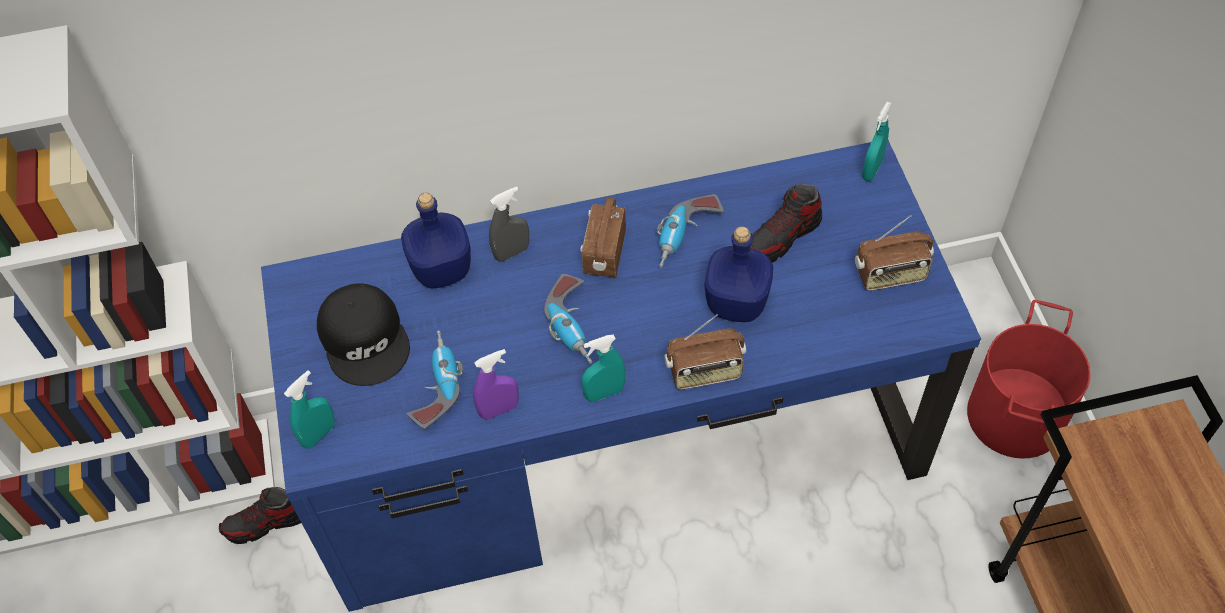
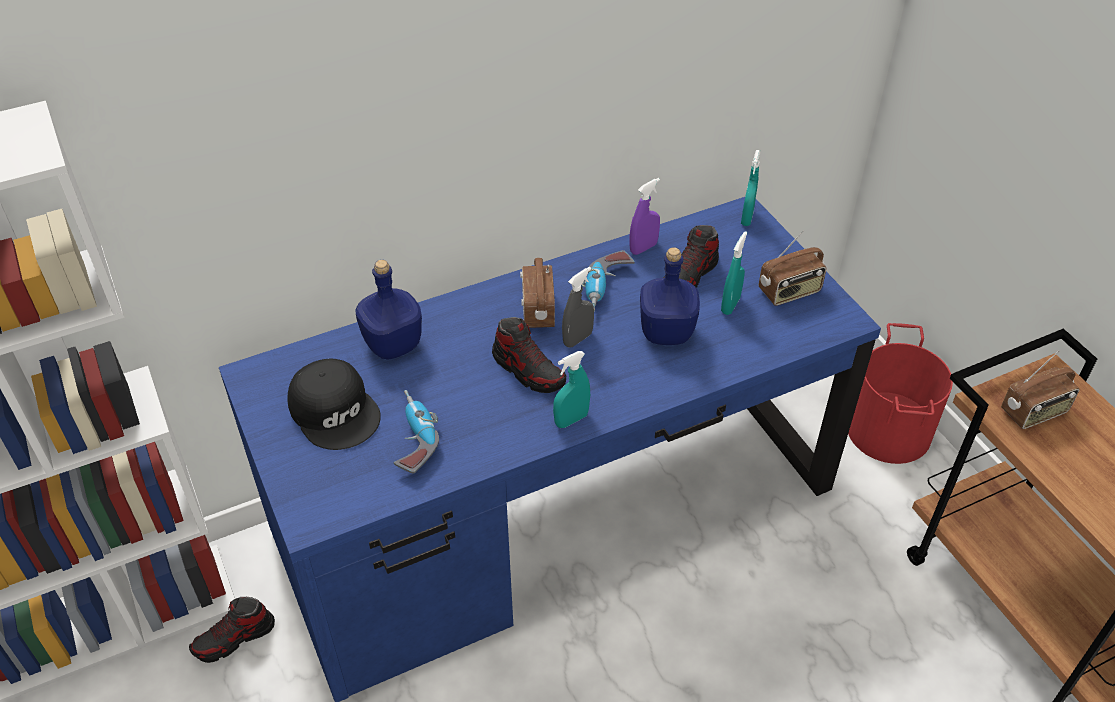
camera: 15 degrees left, 10 degrees down
turquoise spray bottle [284,370,335,449] -> turquoise spray bottle moved to [721,231,747,315]
purple spray bottle [473,349,519,420] -> purple spray bottle moved to [630,178,660,255]
grey spray bottle [489,186,529,262] -> grey spray bottle moved to [562,267,594,348]
power drill [544,274,593,364] -> shoe [492,317,566,393]
radio [664,314,746,390] -> radio moved to [1001,350,1080,429]

